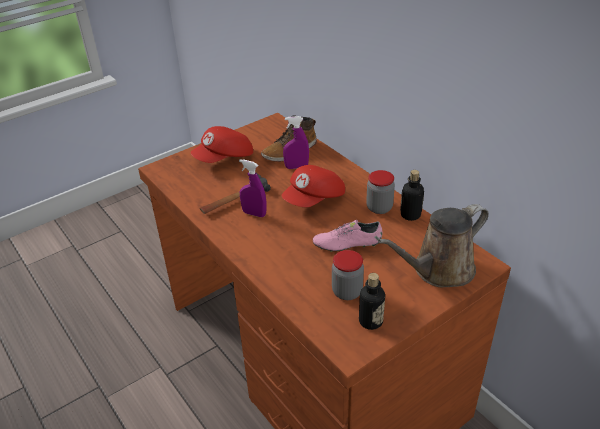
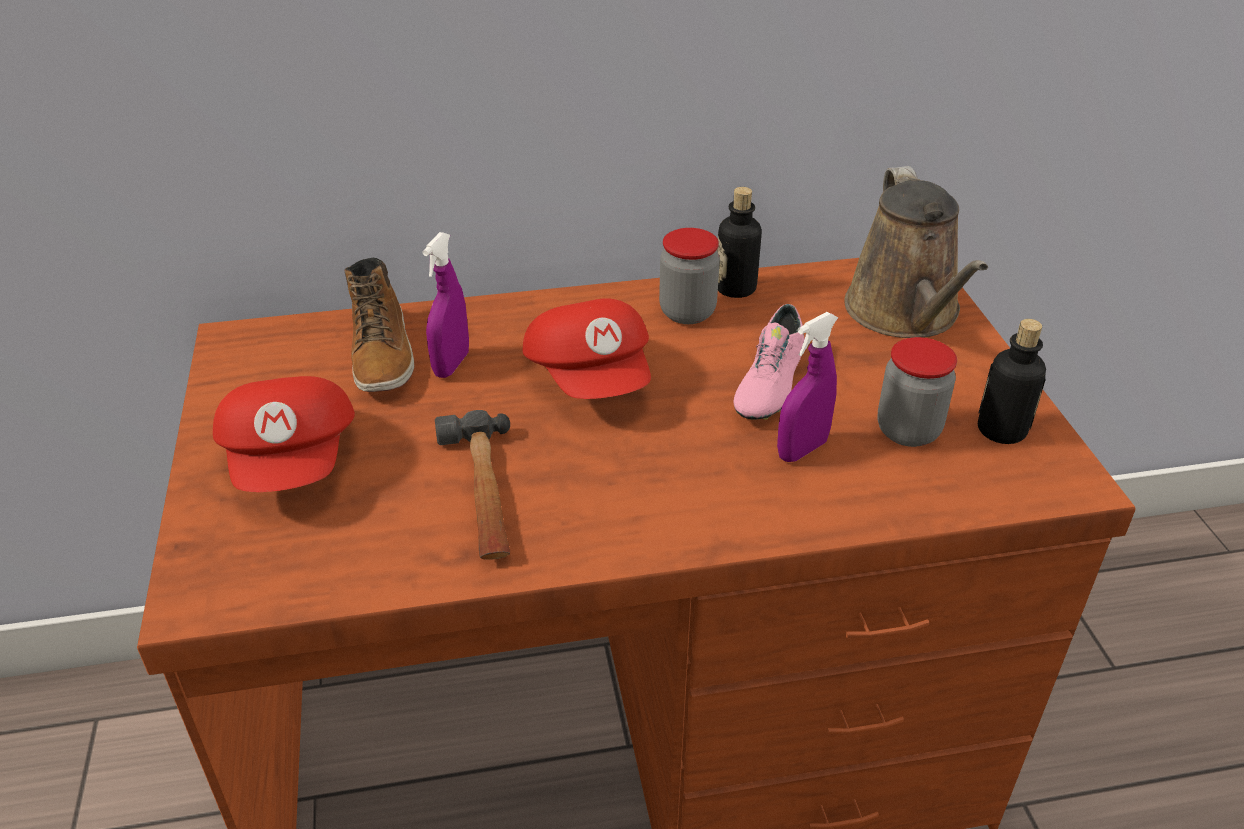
camera: 65 degrees left, 0 degrees up
purple spray bottle [239,159,267,217] -> purple spray bottle moved to [777,312,838,462]

